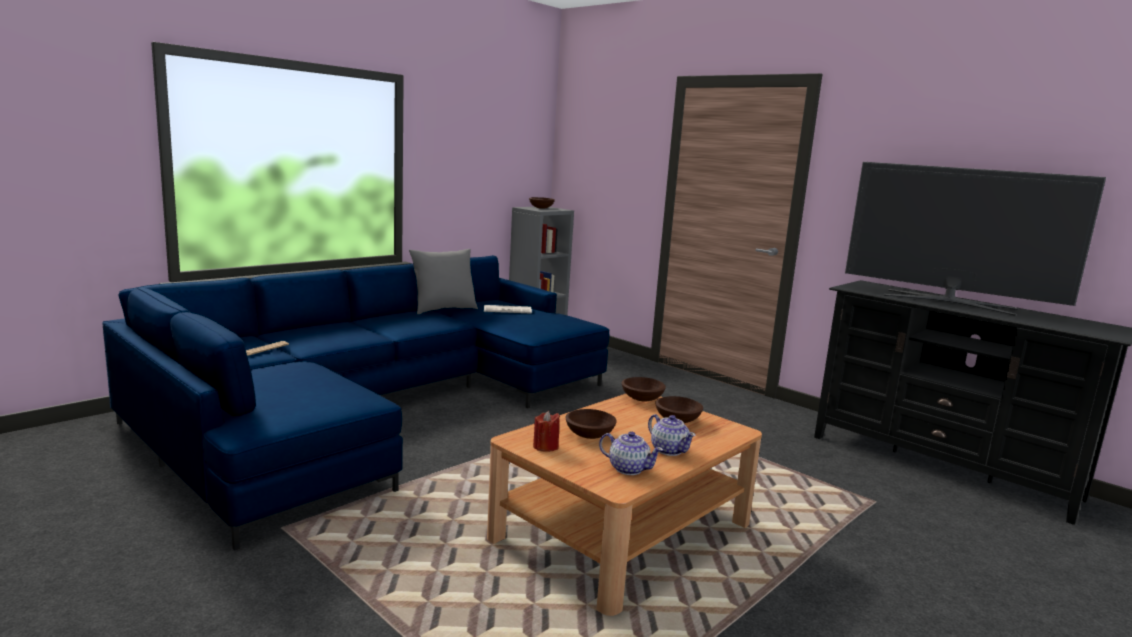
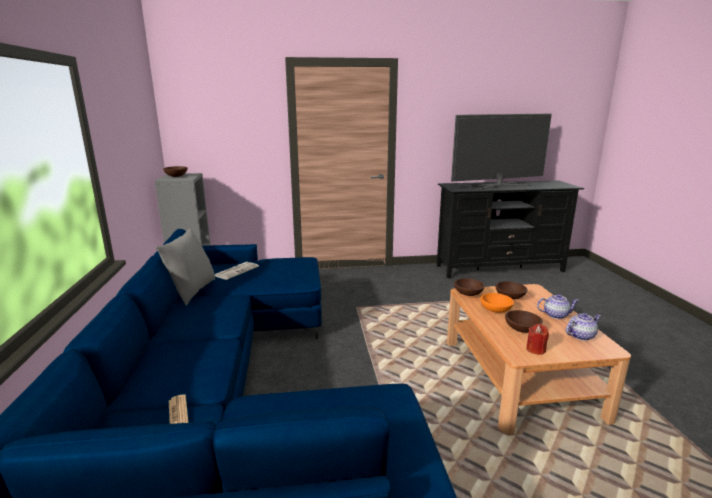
camera: 50 degrees left, 5 degrees up
none -> orange bowl [480,293,514,313]

